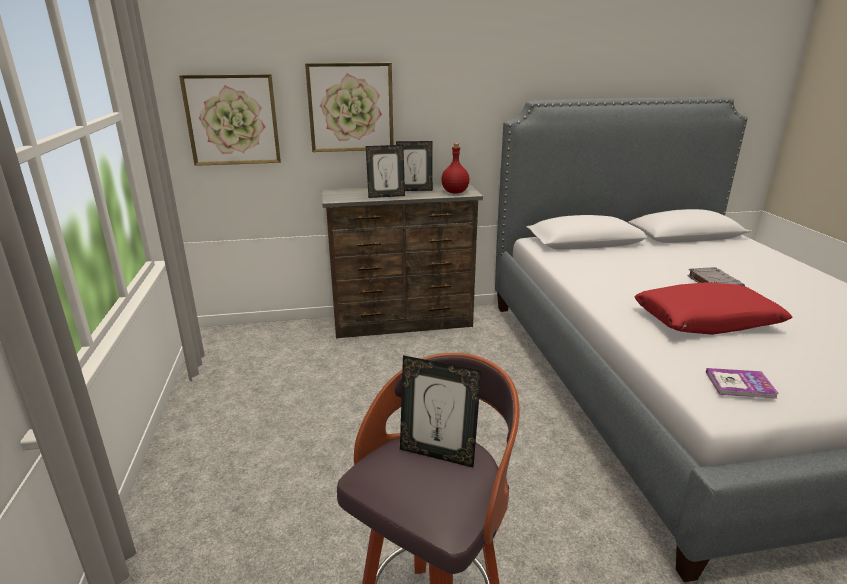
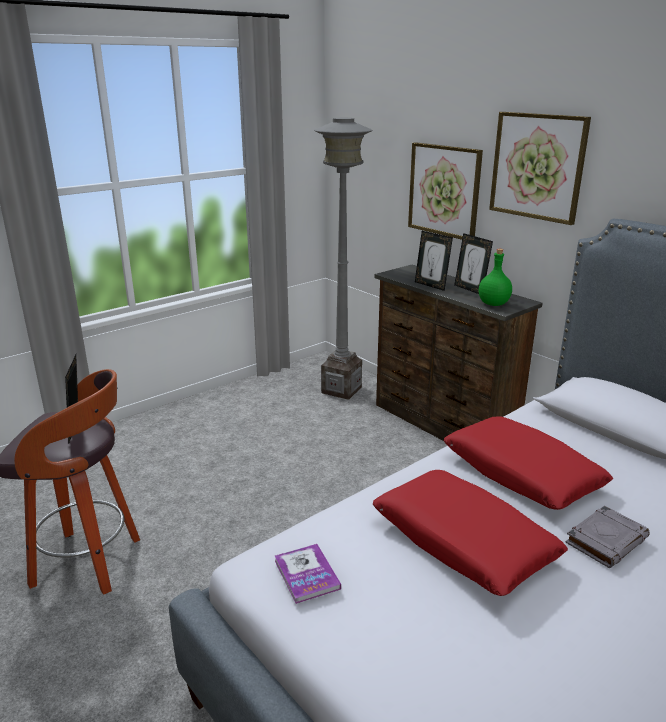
camera: 60 degrees right, 0 degrees up
picture [179,74,281,166] -> picture moved to [489,112,591,225]
red bottle [441,143,469,193] -> green bottle [479,249,512,306]
none -> grey floor lamp [314,118,373,400]
none -> red pillow [444,416,613,510]

